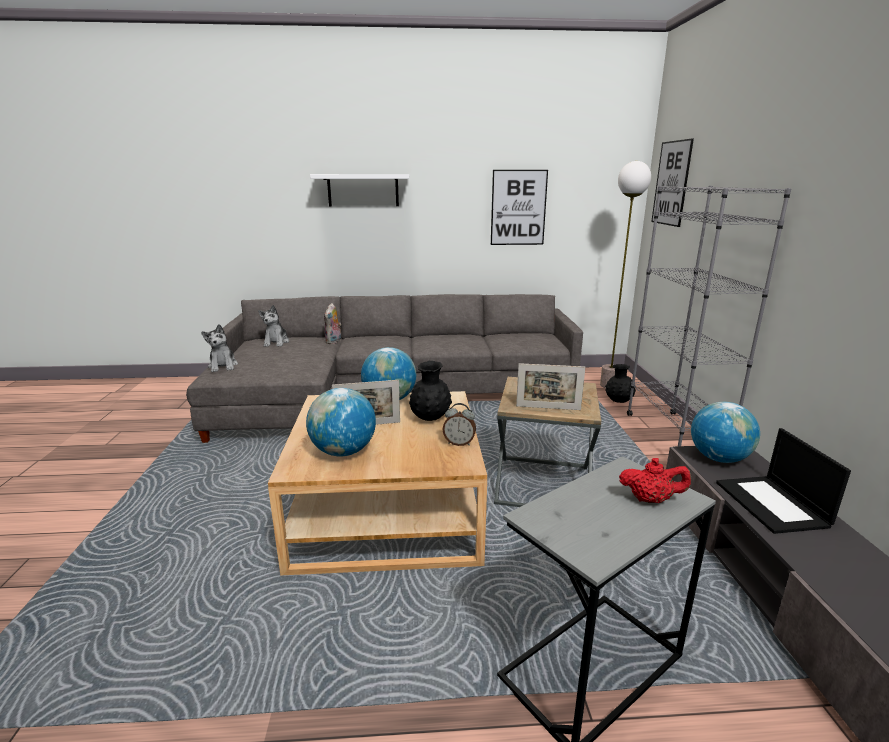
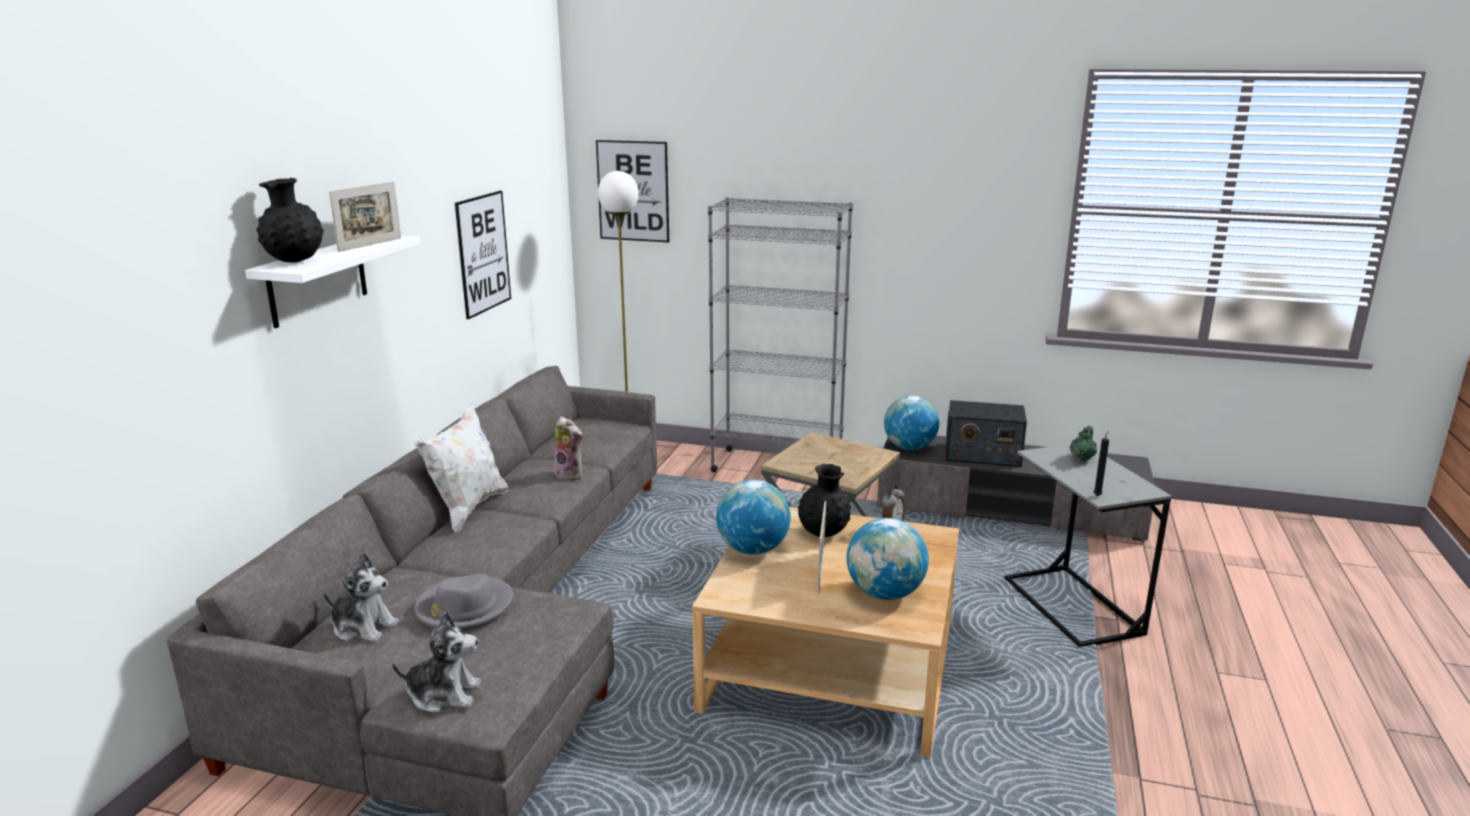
camera: 70 degrees left, 0 degrees up
plush toy [324,303,341,344] -> plush toy moved to [554,416,583,481]
picture frame [516,363,585,410] -> picture frame moved to [329,182,401,252]
black vase [605,364,636,403] -> black vase moved to [256,178,324,263]
red teapot [619,458,691,503] -> green teapot [1070,426,1097,462]
laptop [716,428,851,534] -> radio [946,400,1027,467]
none -> white pillow [414,403,509,532]
none -> grey hat [415,574,513,631]
none -> black candle [1094,431,1109,496]

